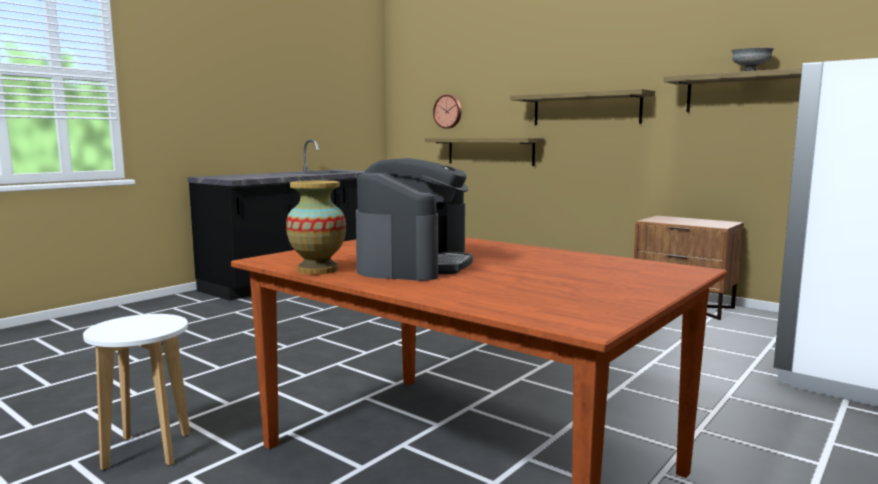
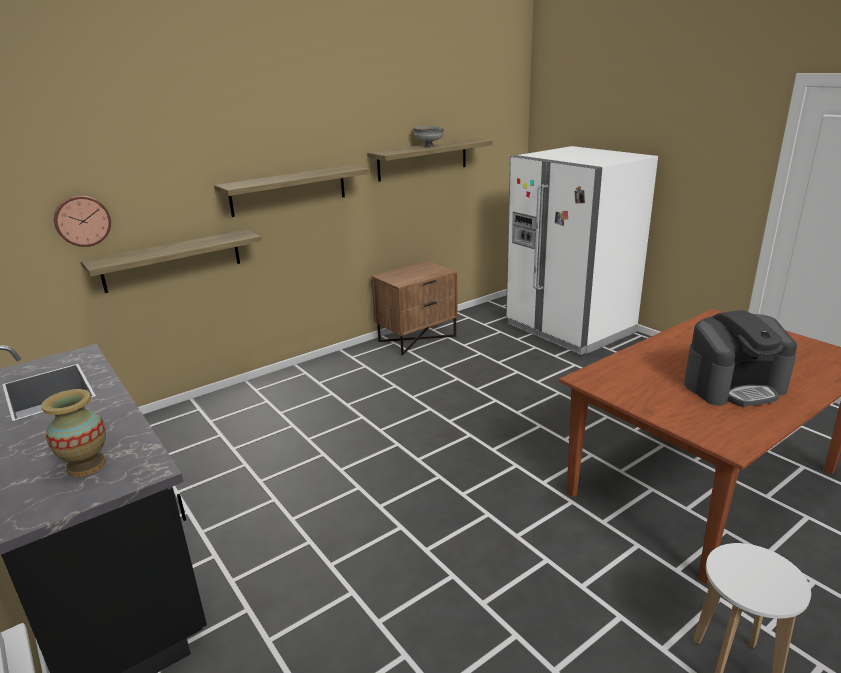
camera: 75 degrees left, 15 degrees up
vase [286,181,346,275] -> vase moved to [41,389,106,477]
coffee machine [356,158,473,281] -> coffee machine turned 135 degrees clockwise [684,310,797,407]

